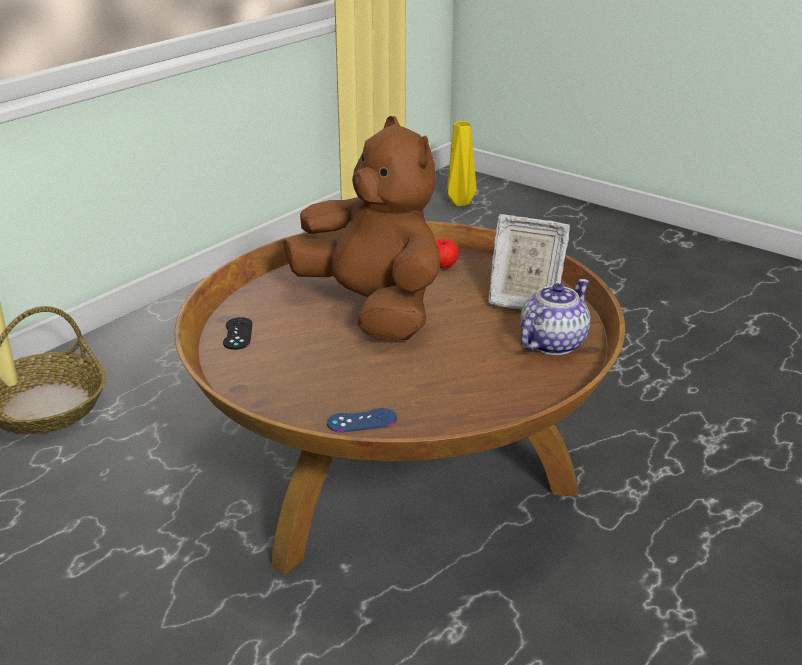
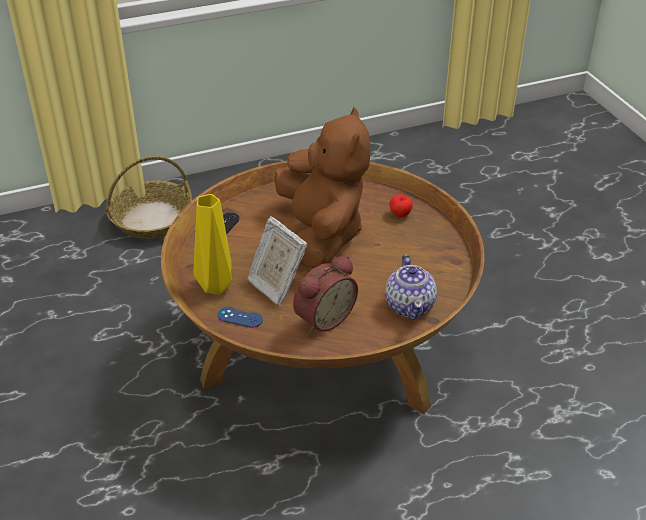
camera: 30 degrees right, 10 degrees up
yellow vase [447,121,477,206] -> yellow vase moved to [194,194,232,295]
picture frame [488,214,570,310] -> picture frame moved to [247,216,308,306]
teapot [520,279,590,355] -> teapot turned 105 degrees clockwise [385,254,437,320]
none -> alarm clock [293,255,358,334]

